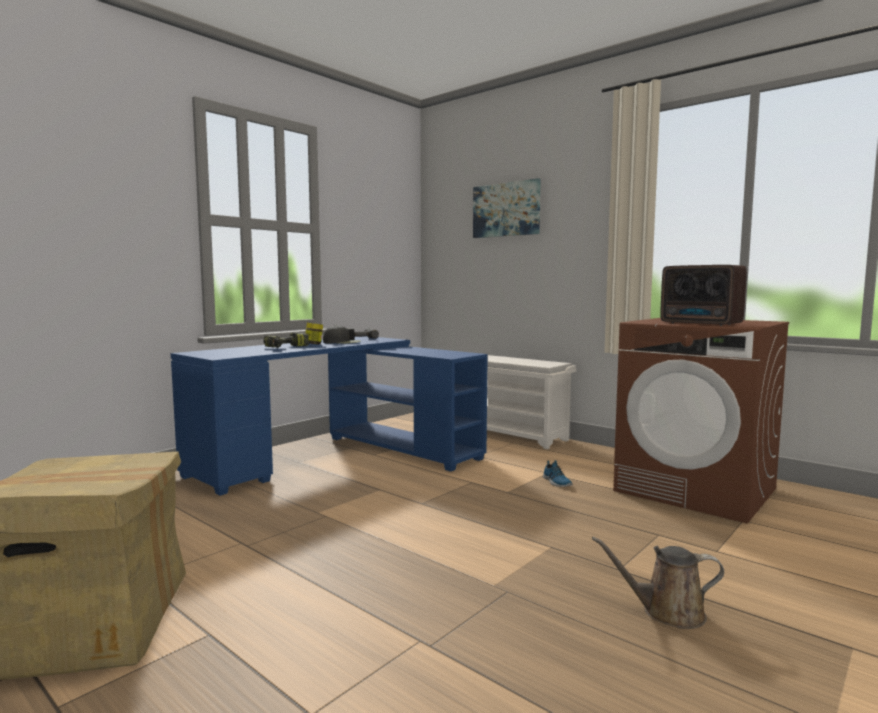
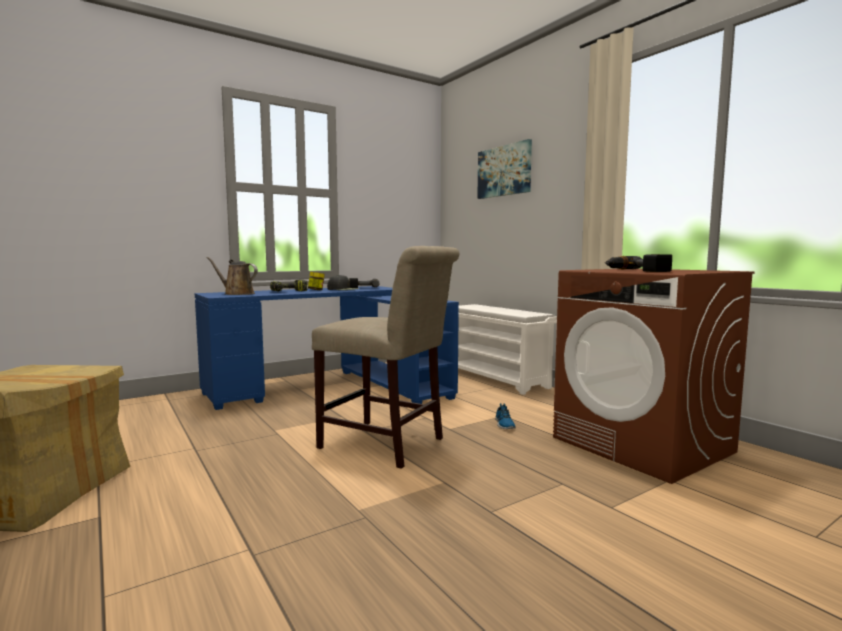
camera: 15 degrees right, 0 degrees up
brown watering can [592,537,724,629] -> brown watering can moved to [206,257,258,295]
radio [660,265,747,326] -> power drill [605,254,672,272]
none -> beige chair [312,246,459,469]

